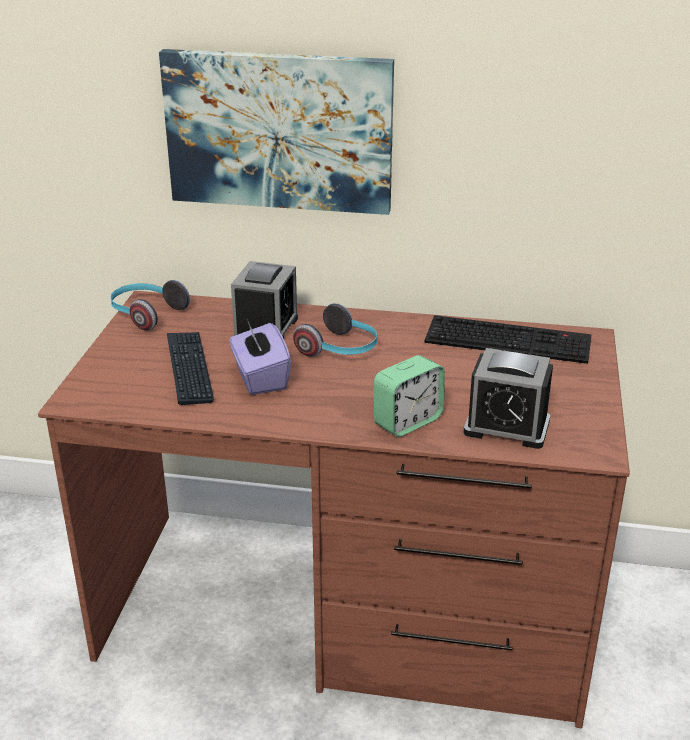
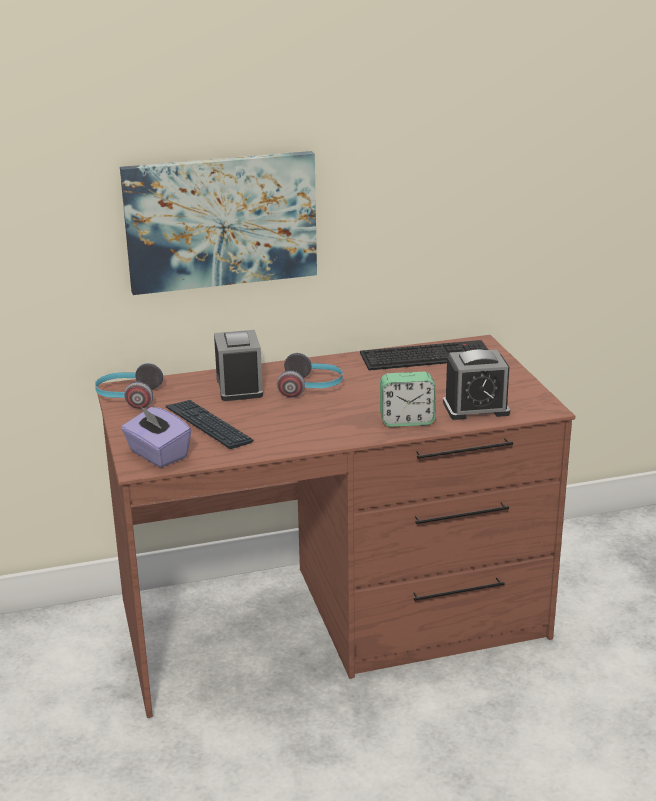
camera: 25 degrees left, 5 degrees down
purple tissue box [229,322,291,395] -> purple tissue box moved to [121,406,191,468]
alarm clock [373,355,445,437] -> alarm clock turned 60 degrees clockwise [380,372,436,427]

